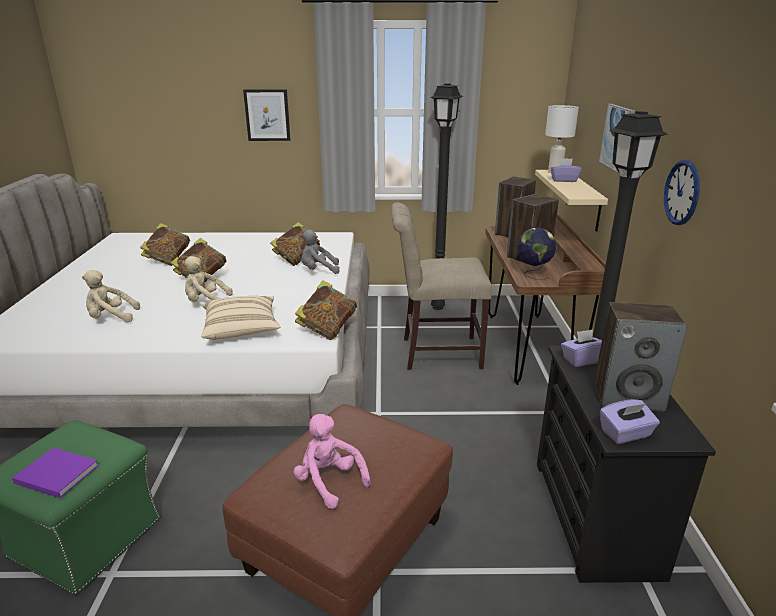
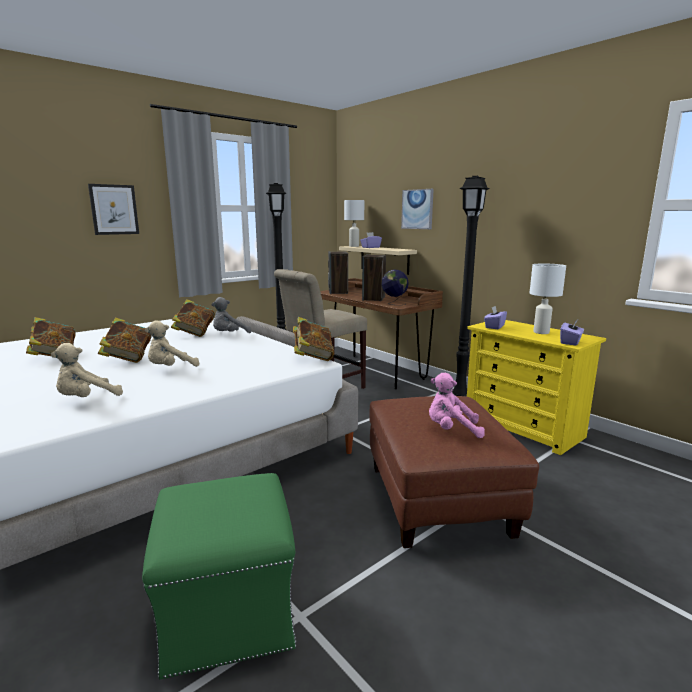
camera: 40 degrees left, 10 degrees down
purple book [12,448,99,498] -> none
beige pillow [201,296,280,340] -> none
black dresser [537,346,716,583] -> yellow dresser [467,320,606,455]
speaker [594,302,687,411] -> white table lamp [530,263,566,334]
wall clock [664,160,700,225] -> none

